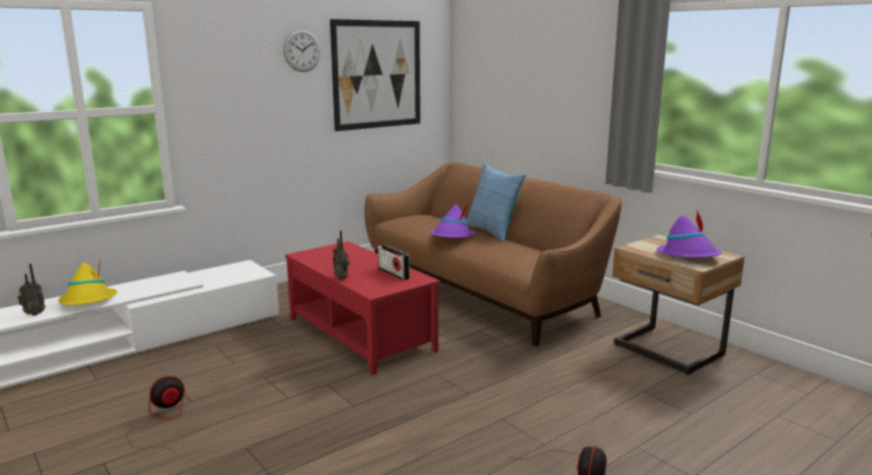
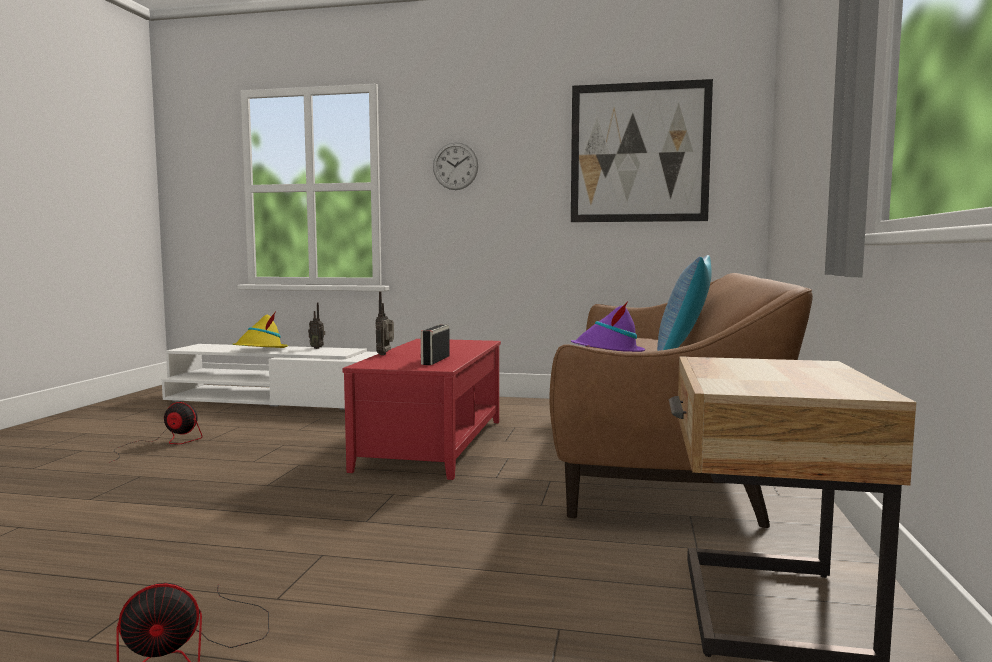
camera: 50 degrees right, 10 degrees down
radio [17,264,45,316] -> radio moved to [308,302,325,349]
wall clock [283,29,321,72] -> wall clock moved to [433,142,478,190]
purple hat [657,210,722,258] -> none

